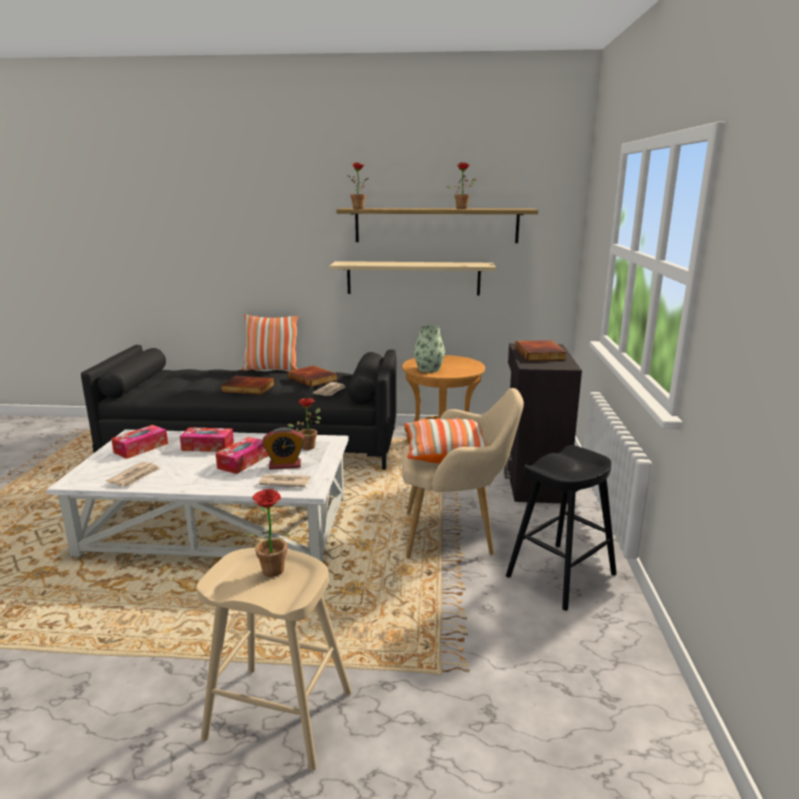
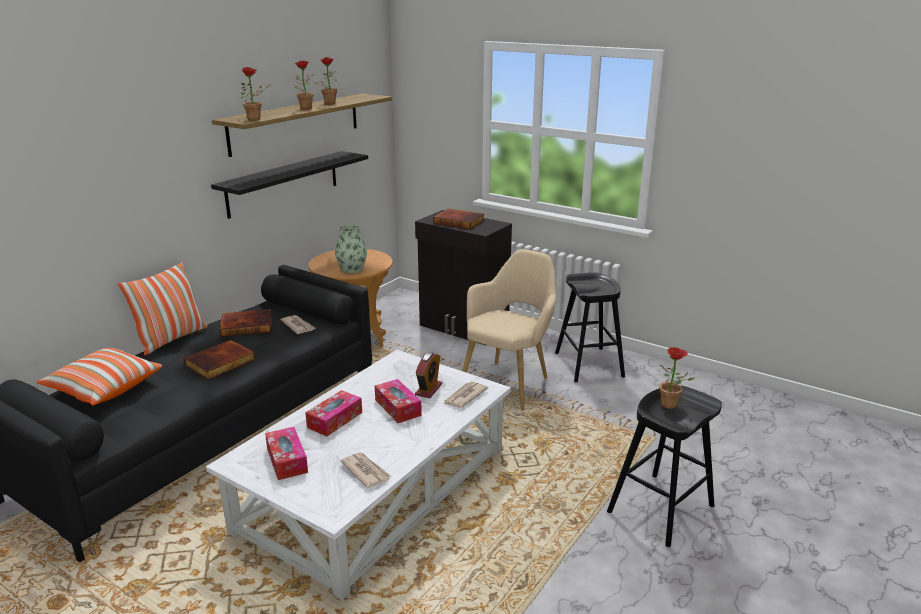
camera: 60 degrees left, 5 degrees up
beige stool [197,548,352,771] -> black stool [607,385,722,547]
potted plant [287,398,321,450] -> potted plant moved to [294,60,314,110]
beige shelf [329,261,496,295] -> black shelf [211,151,368,219]
pillow [404,418,488,463] -> pillow moved to [36,348,162,406]

